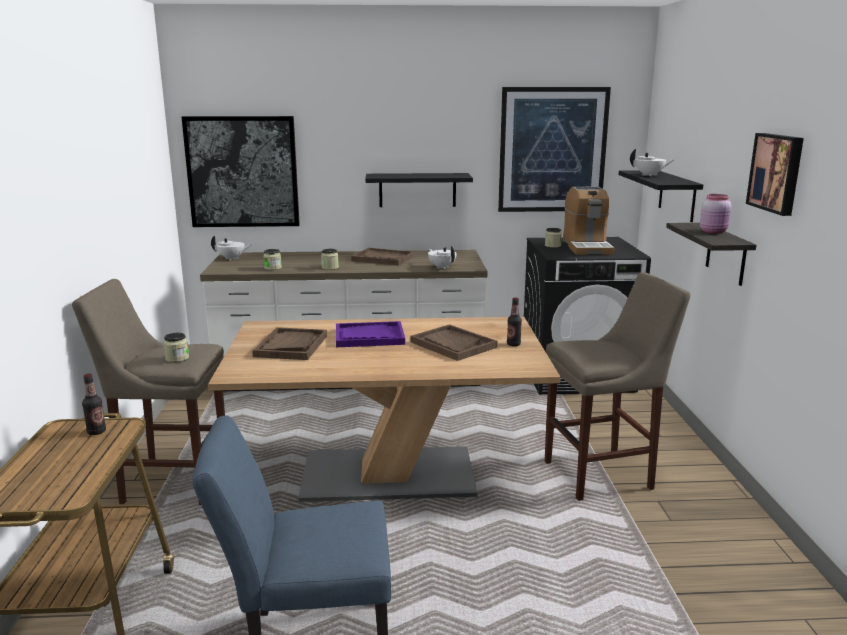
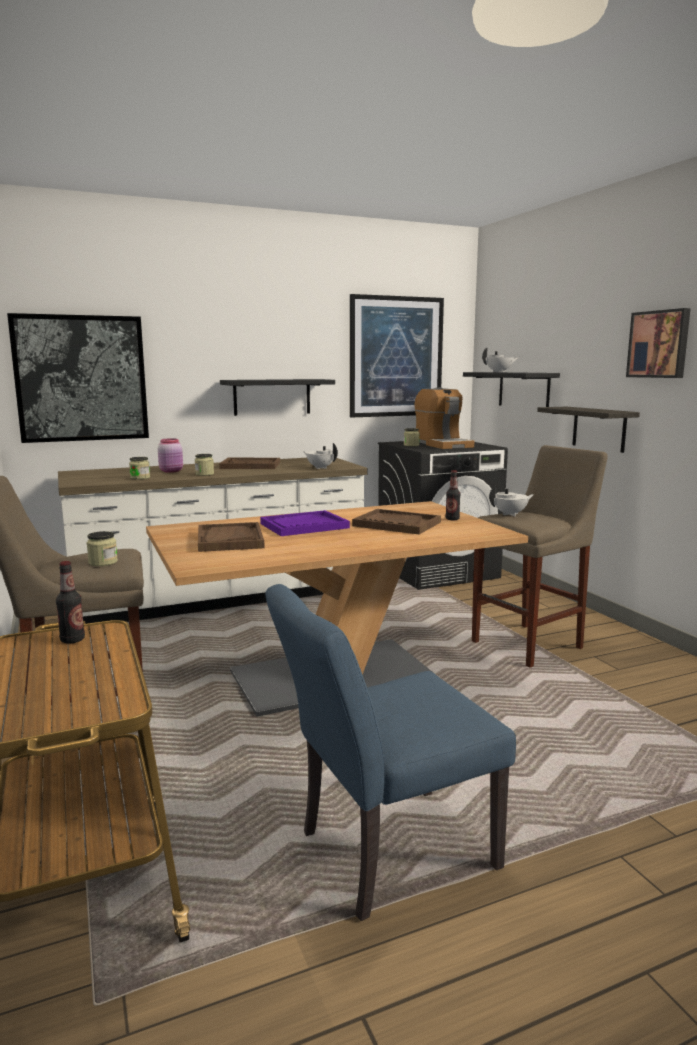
camera: 20 degrees left, 5 degrees down
white teapot [211,235,252,260] -> white teapot moved to [489,485,534,516]
pink jar [700,194,731,234] -> pink jar moved to [158,438,183,473]

